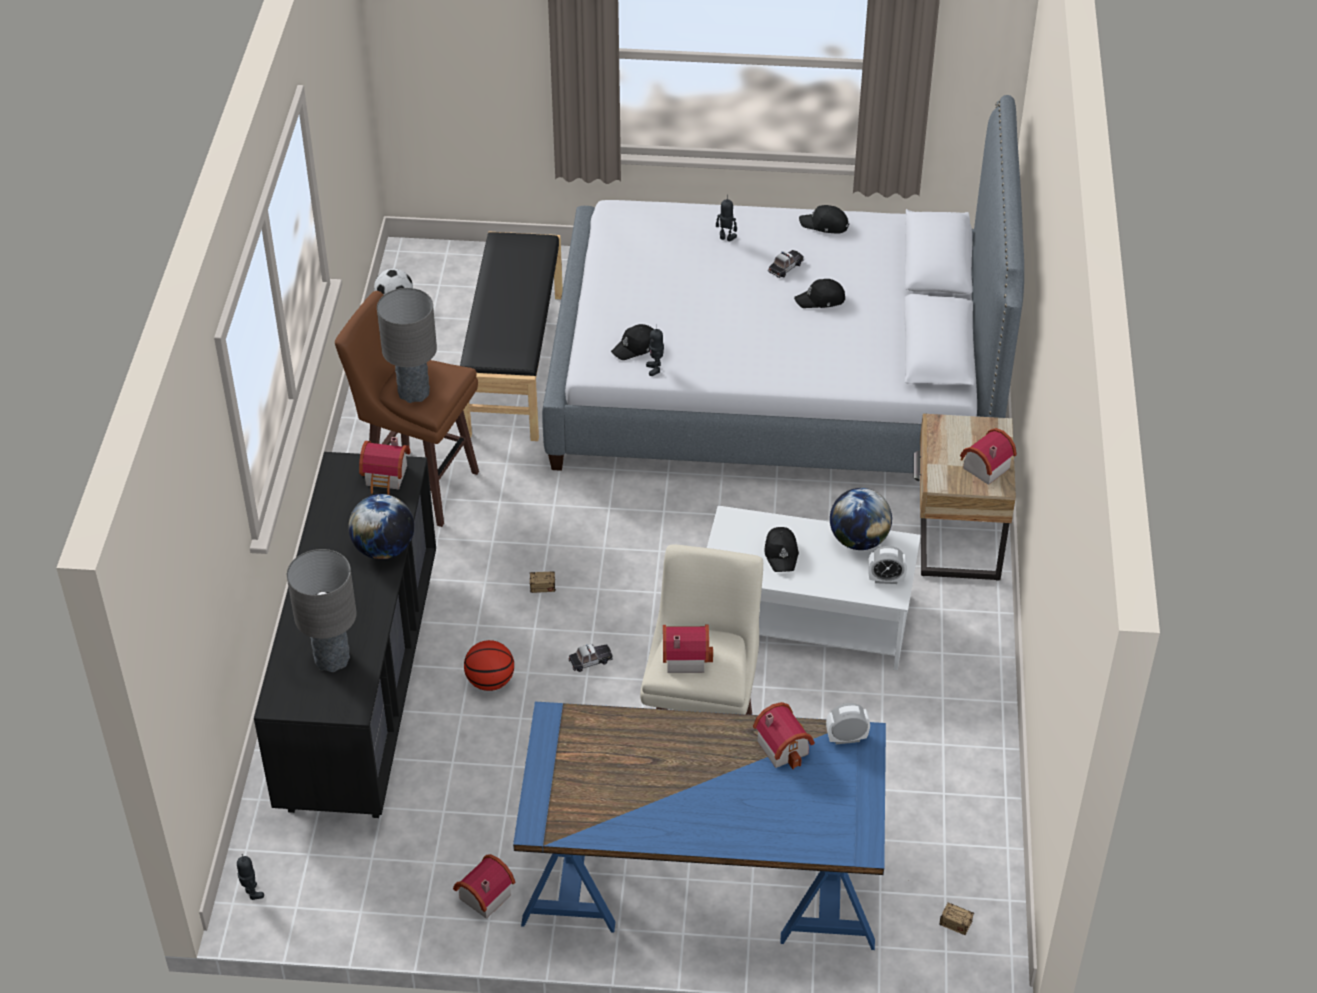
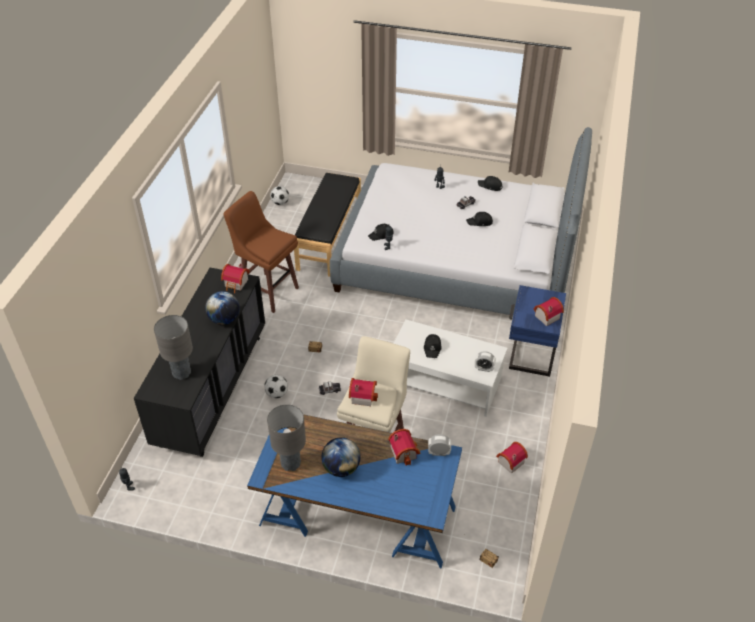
camera: 10 degrees right, 0 degrees up
grey table lamp [377,288,437,403] -> grey table lamp moved to [267,404,306,471]
toy house [453,854,515,919] -> toy house moved to [496,442,528,474]
basketball [464,640,514,691] -> football [264,375,288,398]
globe [830,488,892,550] -> globe moved to [321,437,360,477]
beige nightstand [914,413,1016,581] -> blue nightstand [509,285,566,377]

